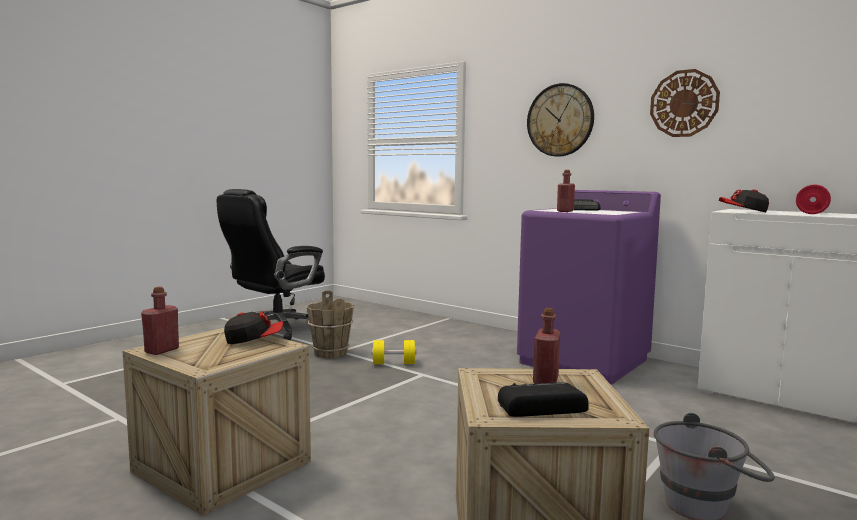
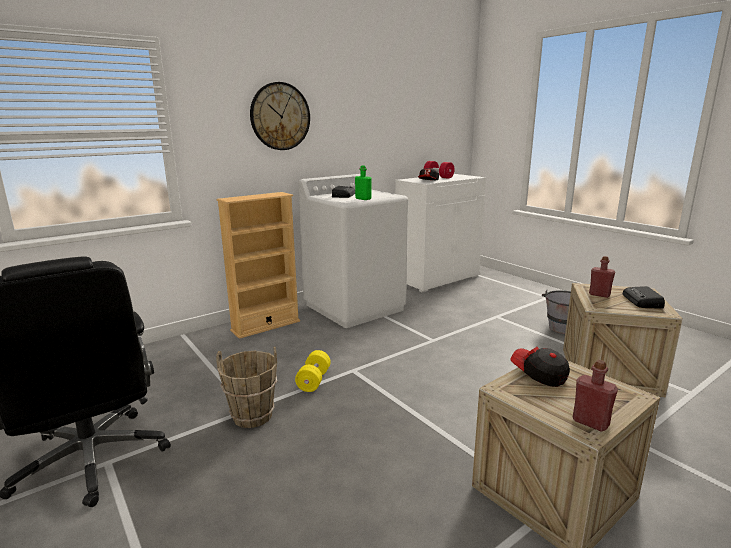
camera: 75 degrees left, 10 degrees up
cap [224,311,284,344] -> cap turned 45 degrees counterclockwise [510,347,570,387]
purple washing machine [517,190,661,385] -> white washing machine [298,174,408,328]
red bottle [557,170,575,212] -> green bottle [355,165,372,200]
wall clock [650,69,720,137] -> none
none -> beige bookcase [216,192,300,339]

